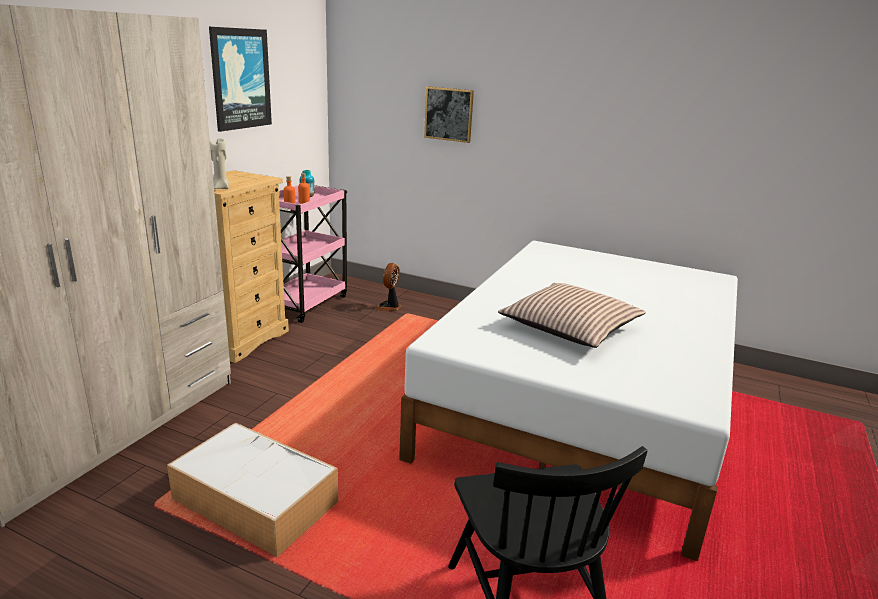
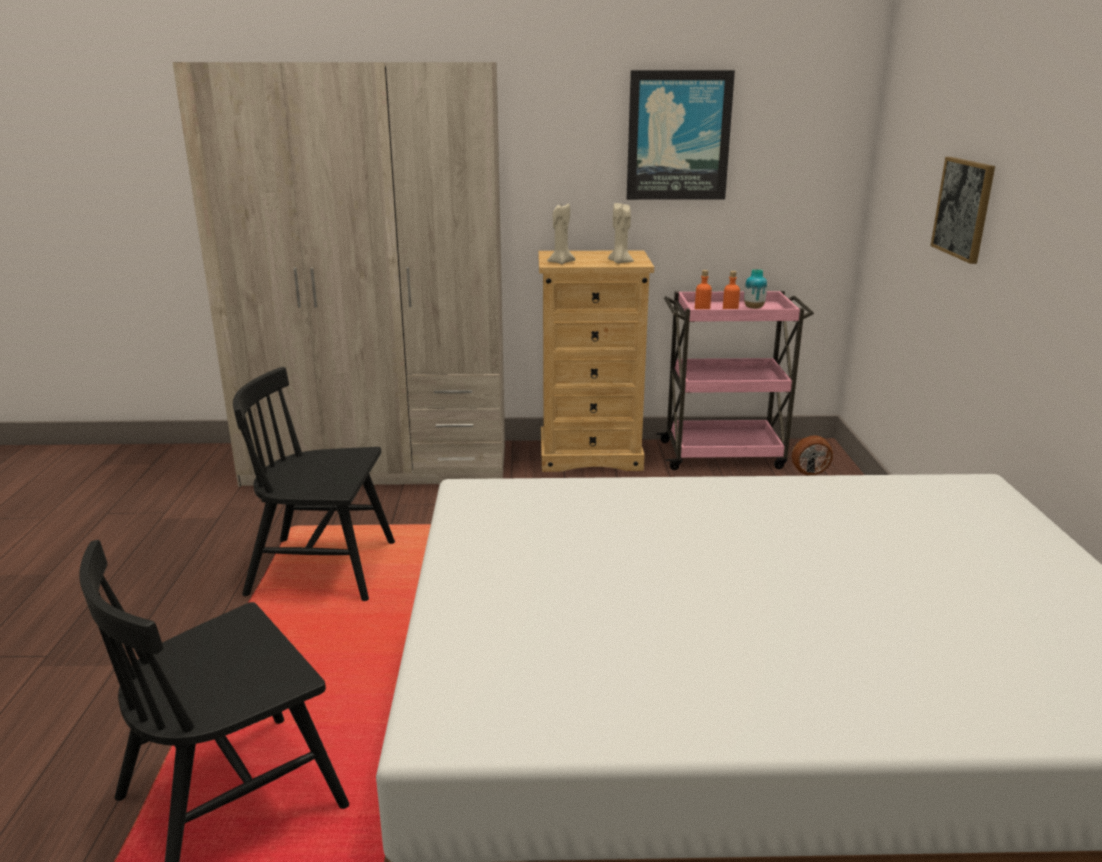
camera: 65 degrees right, 0 degrees up
storage box [167,423,338,557] -> black chair [233,367,395,601]
pillow [498,283,646,348] -> none
none -> beige candle [608,202,634,263]

